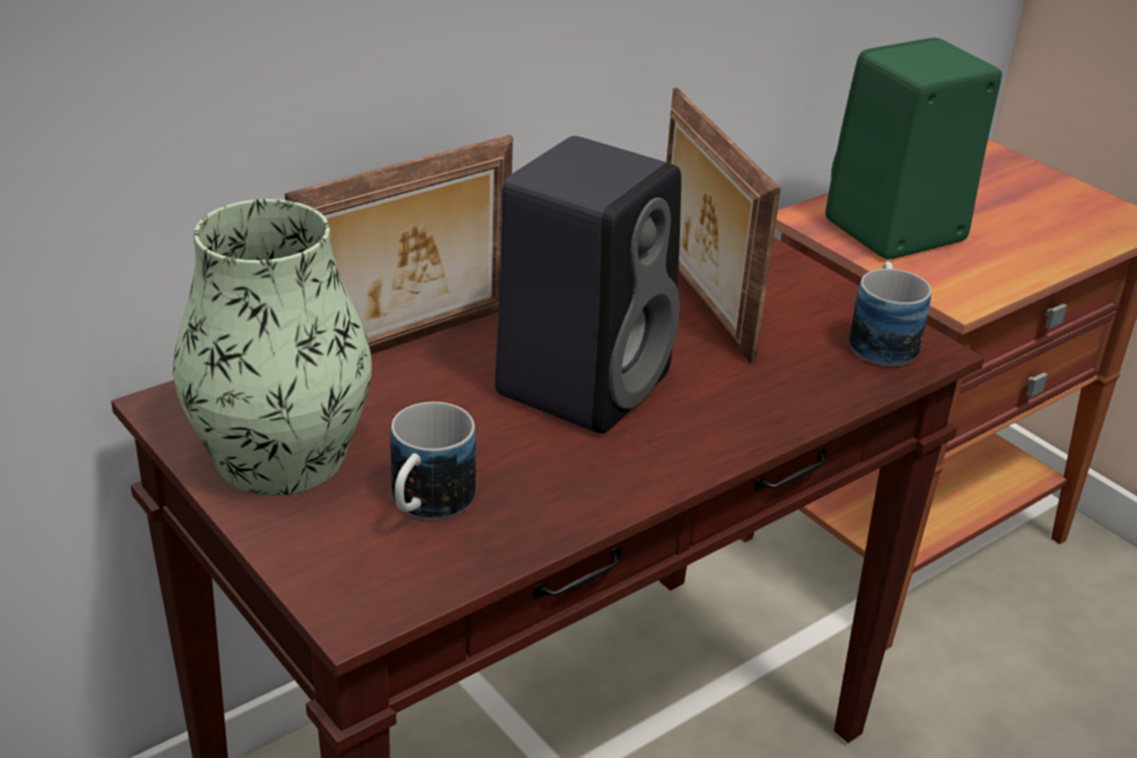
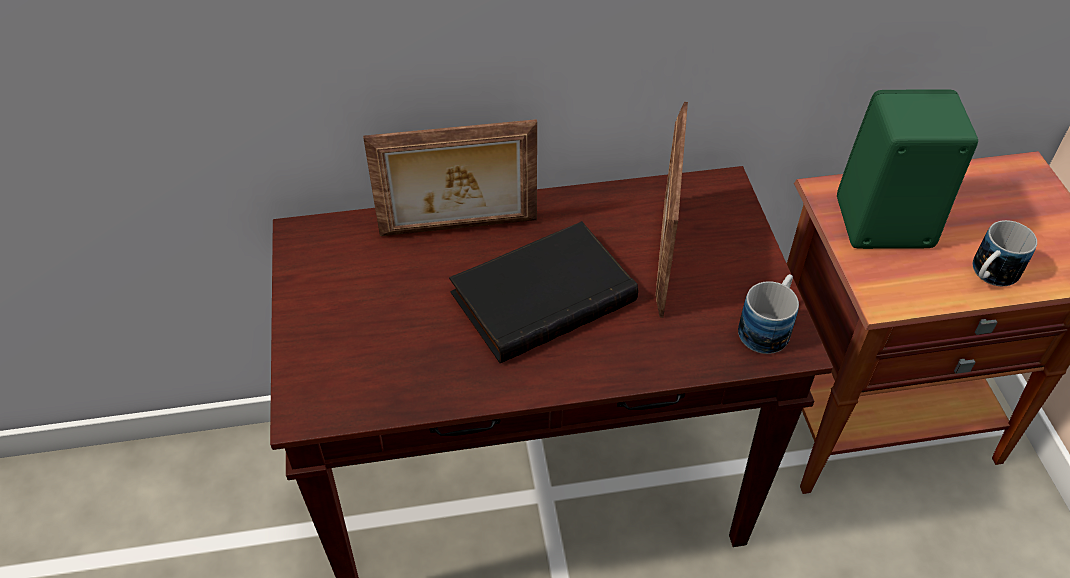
camera: 30 degrees right, 15 degrees up
vase [173,199,372,495] -> none
mug [390,402,476,520] -> mug moved to [973,220,1037,286]
black speaker [495,136,681,433] -> black book [449,221,638,363]

